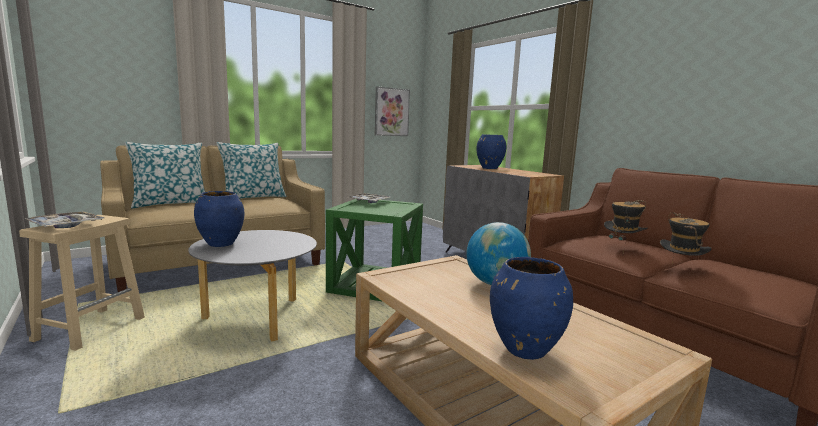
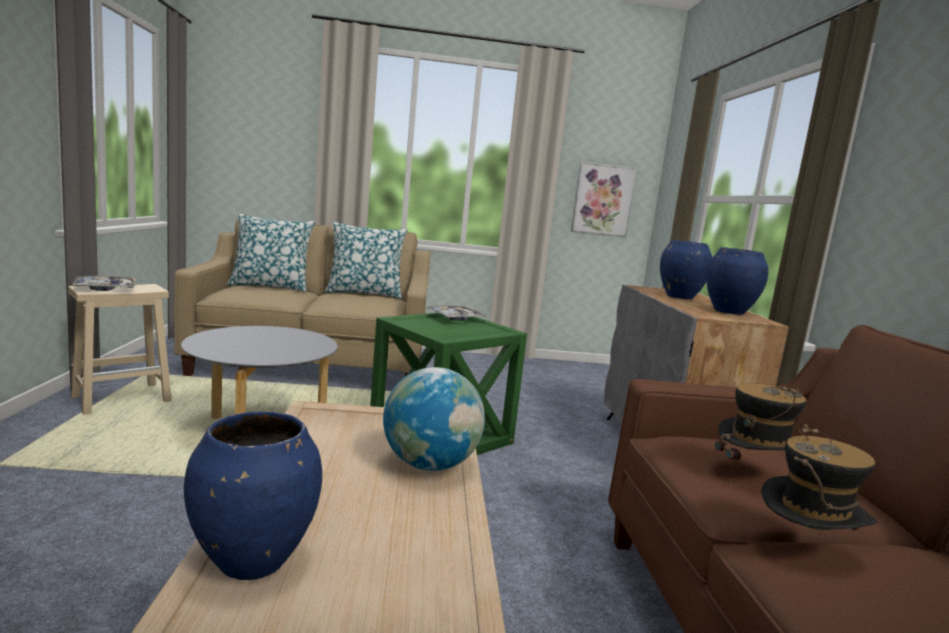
camera: 30 degrees right, 0 degrees up
blue vase [194,191,244,247] -> blue vase moved to [707,247,768,315]

